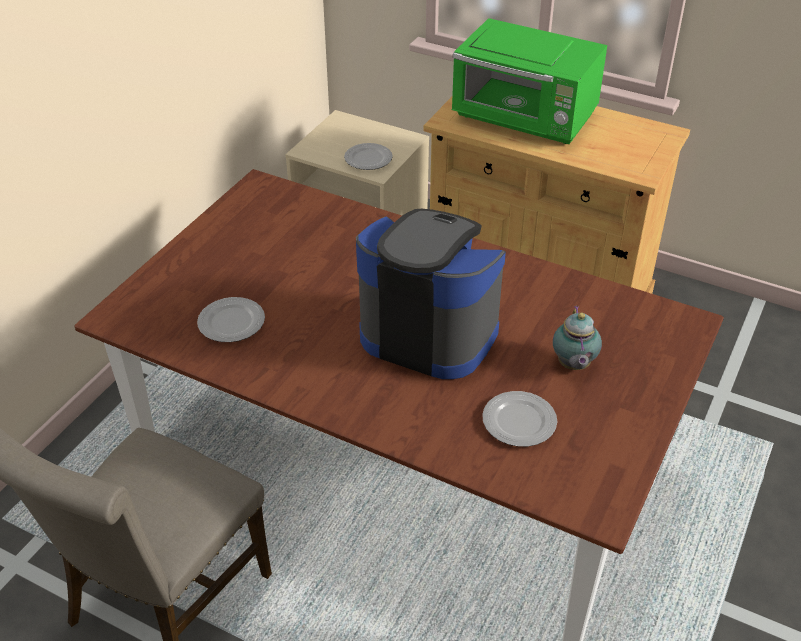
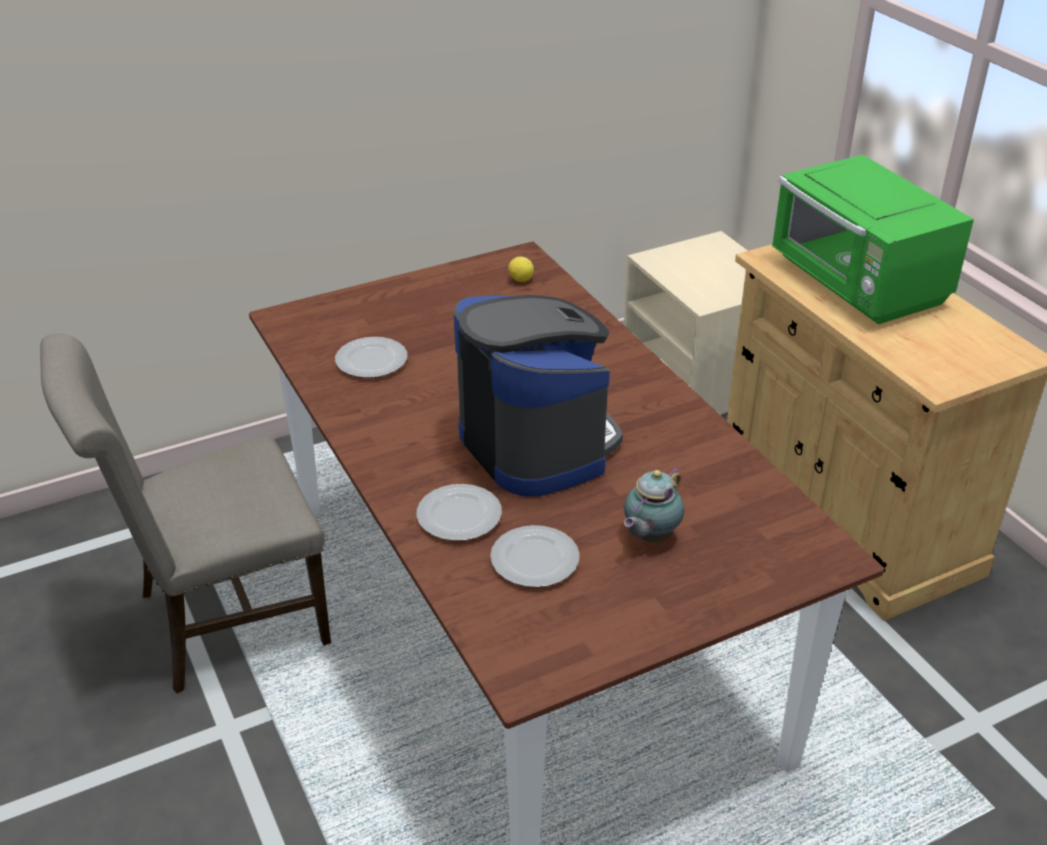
camera: 35 degrees right, 5 degrees down
plate [344,143,393,170] -> plate moved to [417,484,502,541]
none -> lemon [508,257,534,282]

